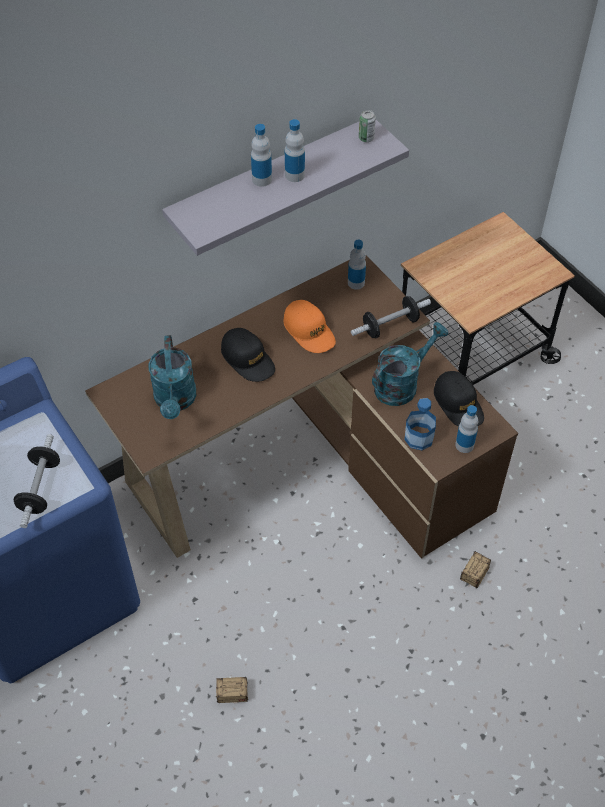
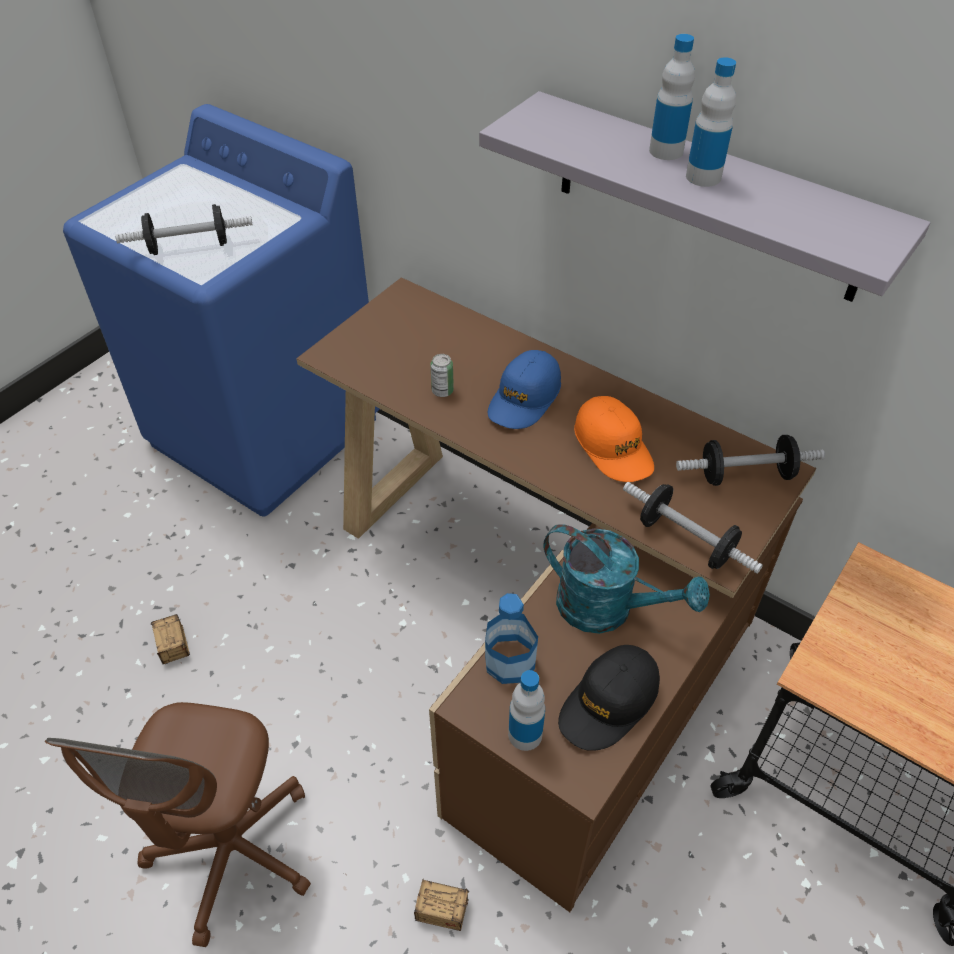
camera: 70 degrees right, 5 degrees down
turquoise watering can [149,335,196,419] -> none
black cap [221,328,275,382] -> blue cap [488,350,561,429]
orange cap [283,300,336,353] -> orange cap turned 60 degrees counterclockwise [574,396,654,482]
bottle [348,240,366,290] -> dumbbell [676,435,825,486]
can [359,110,376,142] -> can moved to [430,354,454,397]
none -> brown office chair [45,702,311,947]

